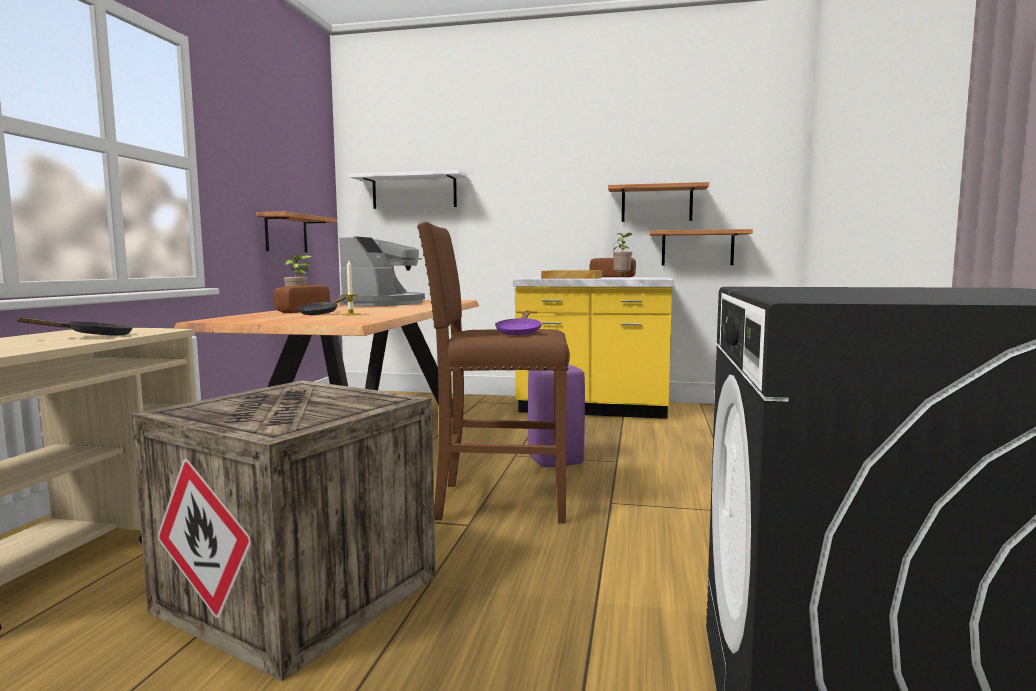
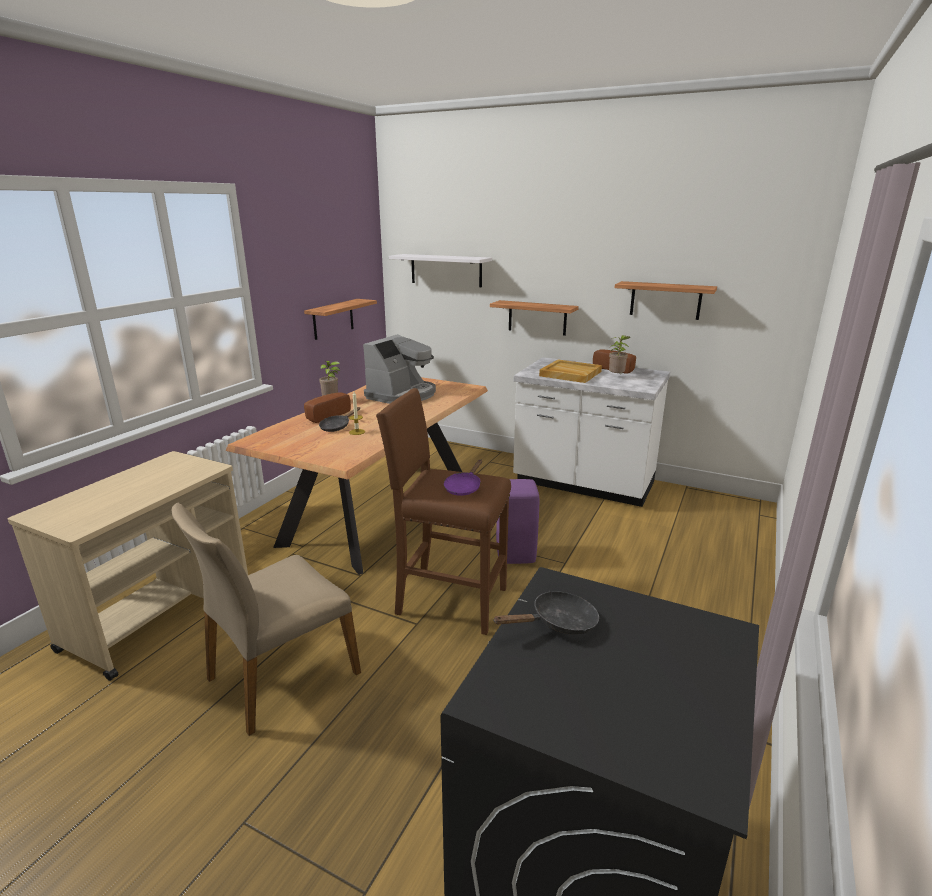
camera: 15 degrees right, 15 degrees up
black frying pan [15,317,133,336] -> black frying pan moved to [493,591,599,635]
crate [131,380,436,681] -> beige chair [172,503,361,736]
yellow counter [513,277,674,419] -> white counter [513,357,670,507]
shelf [650,229,753,266] -> shelf moved to [490,300,579,336]

